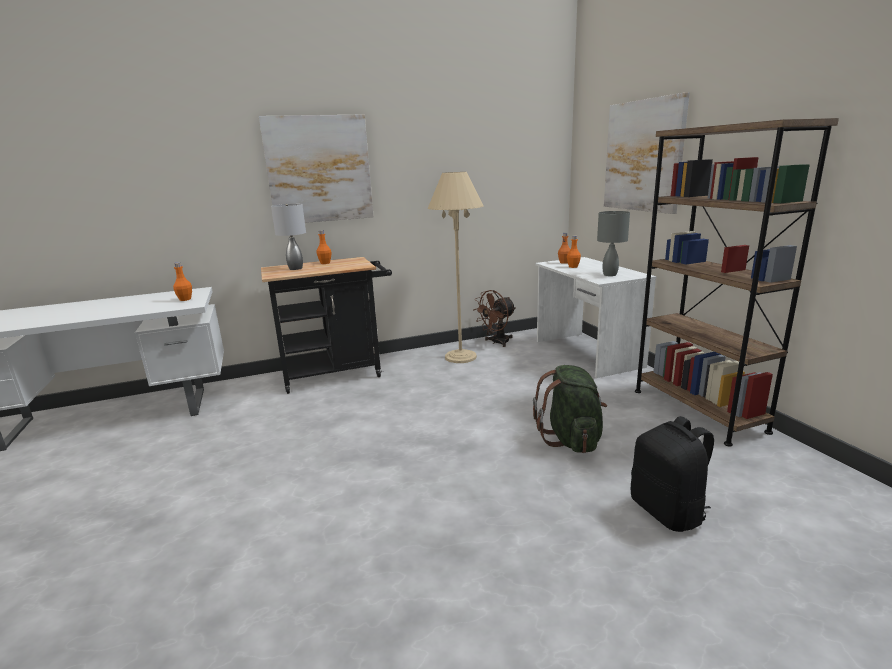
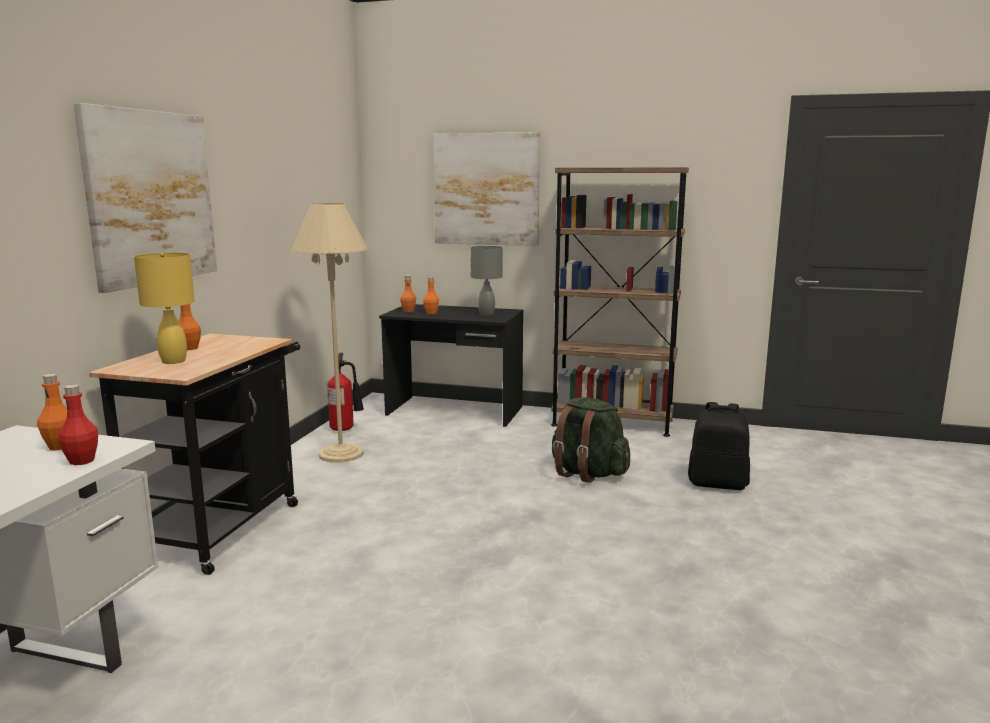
camera: 55 degrees left, 5 degrees down
grey table lamp [271,204,306,270] -> yellow table lamp [134,253,195,364]
brown fan [473,290,516,347] -> fire extinguisher [327,353,364,431]
white desk [535,257,656,378] -> black desk [379,304,524,427]
none -> red bottle [58,385,98,465]

